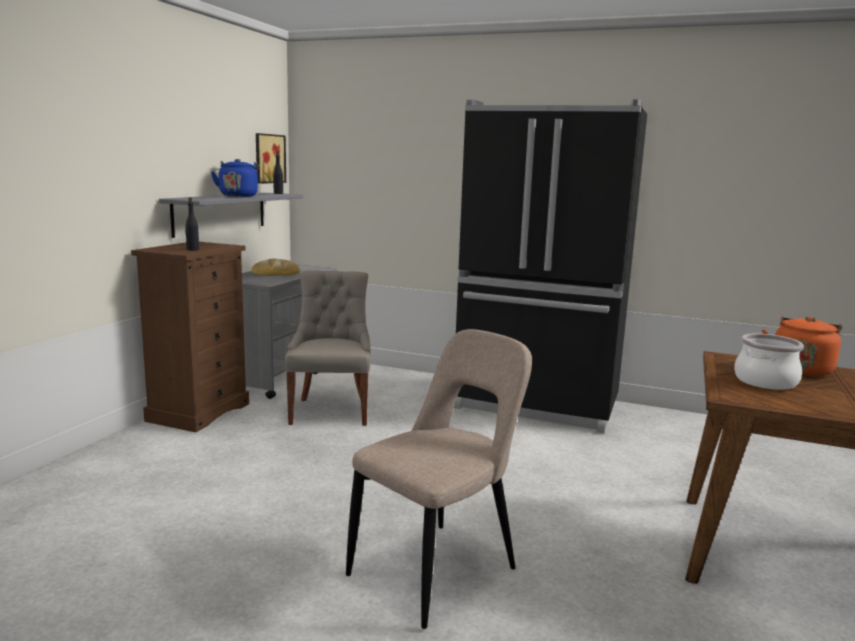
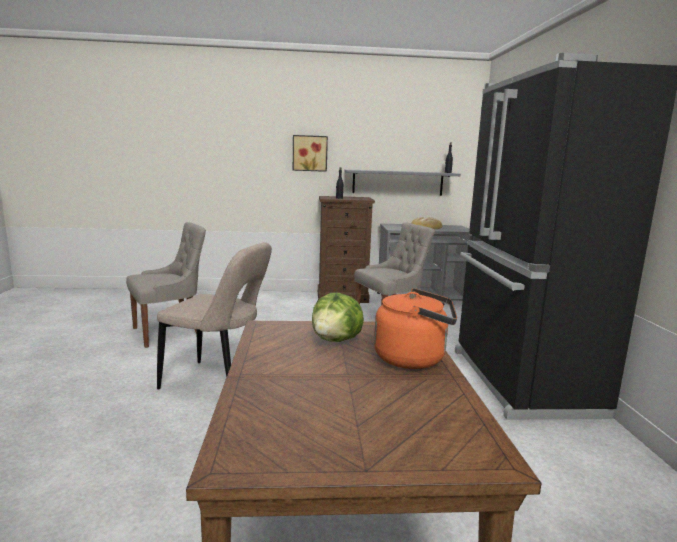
camera: 65 degrees right, 0 degrees up
blue kettle [211,159,260,197] -> none
picture [256,133,286,184] -> picture moved to [293,135,328,172]
cooking pot [734,334,804,390] -> lettuce [312,293,364,342]
none -> grey chair [126,222,206,348]

